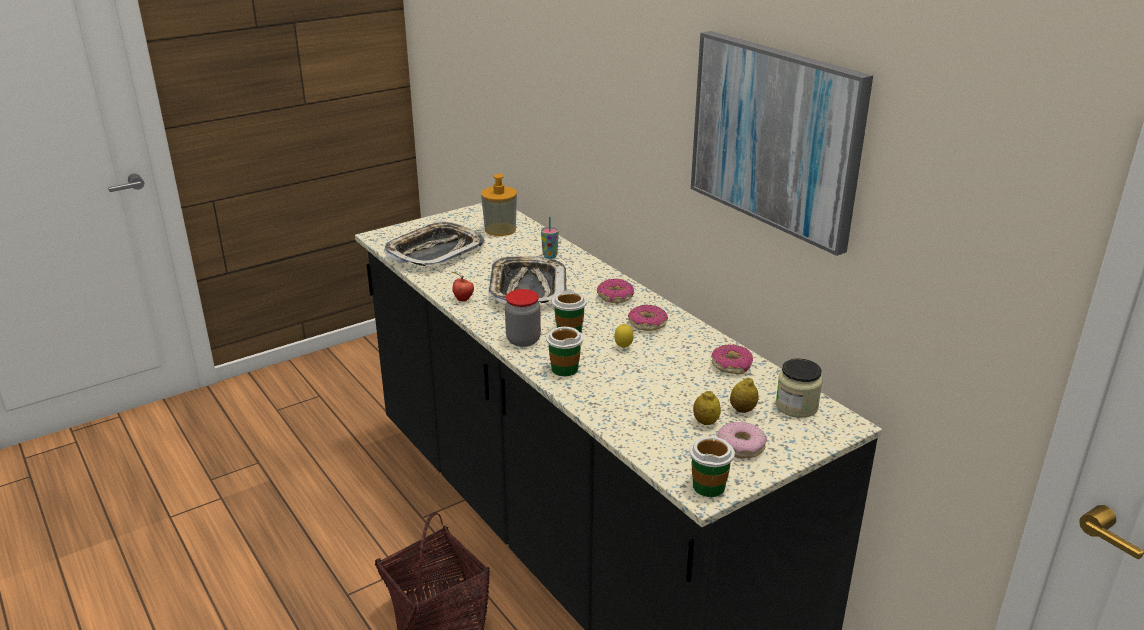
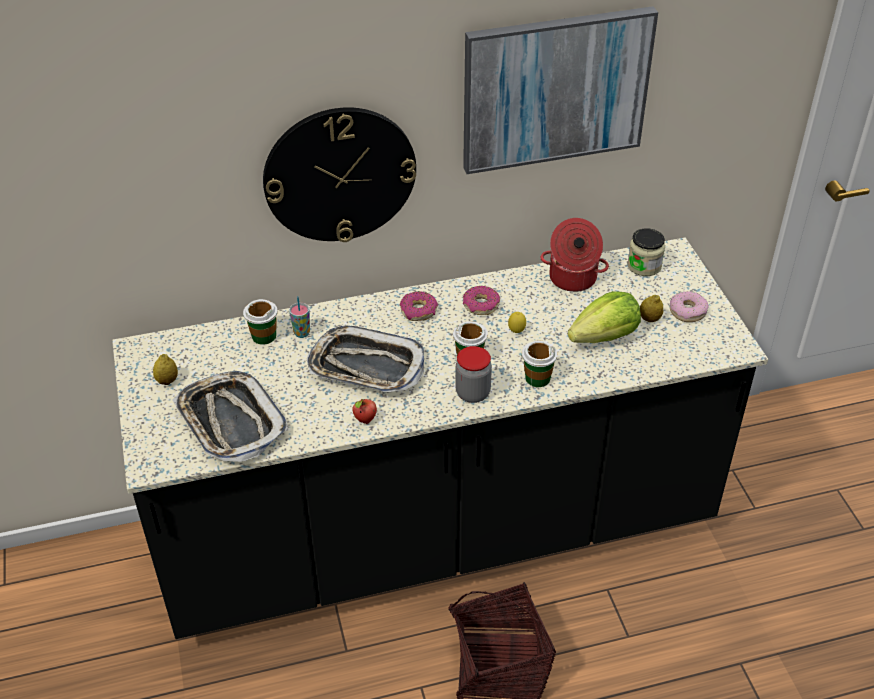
camera: 70 degrees left, 15 degrees up
soap dispenser [481,173,517,236] -> none
cup [689,436,735,497] -> cup moved to [243,299,278,345]
donut [711,344,753,374] -> cooking pot [541,218,609,292]
lemon [730,377,759,413] -> lemon moved to [153,354,178,385]
none -> wall clock [263,107,416,242]
none -> lettuce [568,291,641,343]

